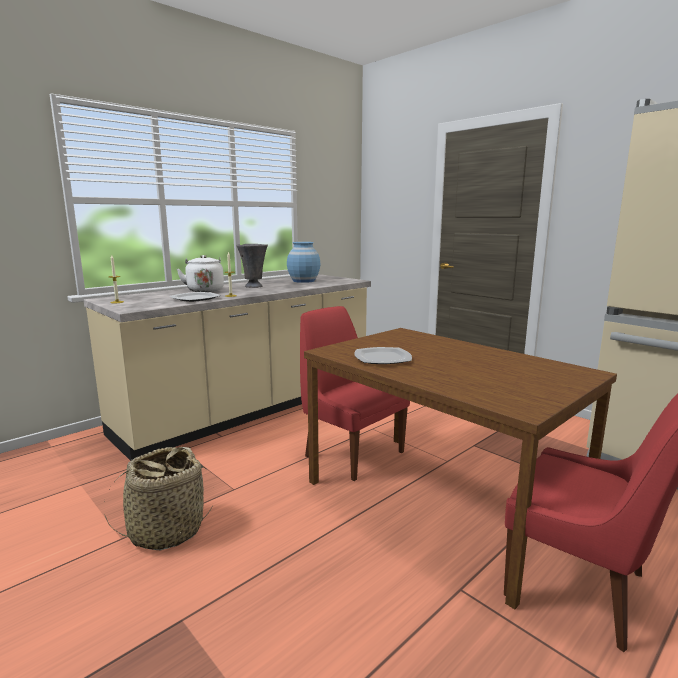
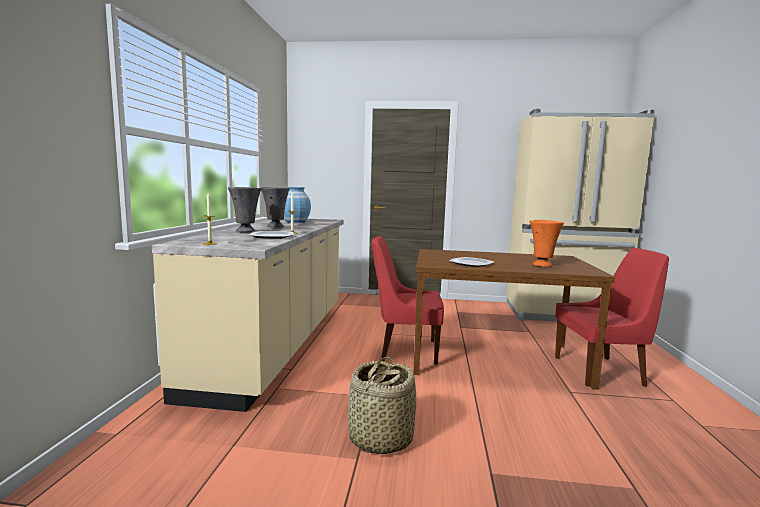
camera: 40 degrees left, 5 degrees down
white kettle [177,255,224,292] -> grey vase [228,187,261,232]
none -> orange vase [530,220,564,267]

